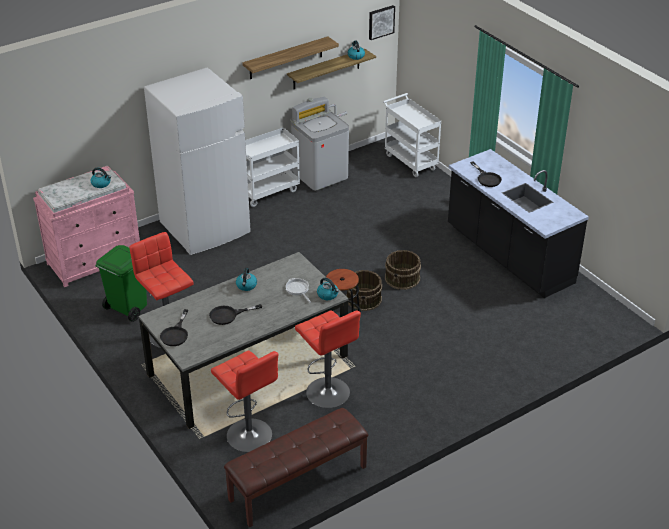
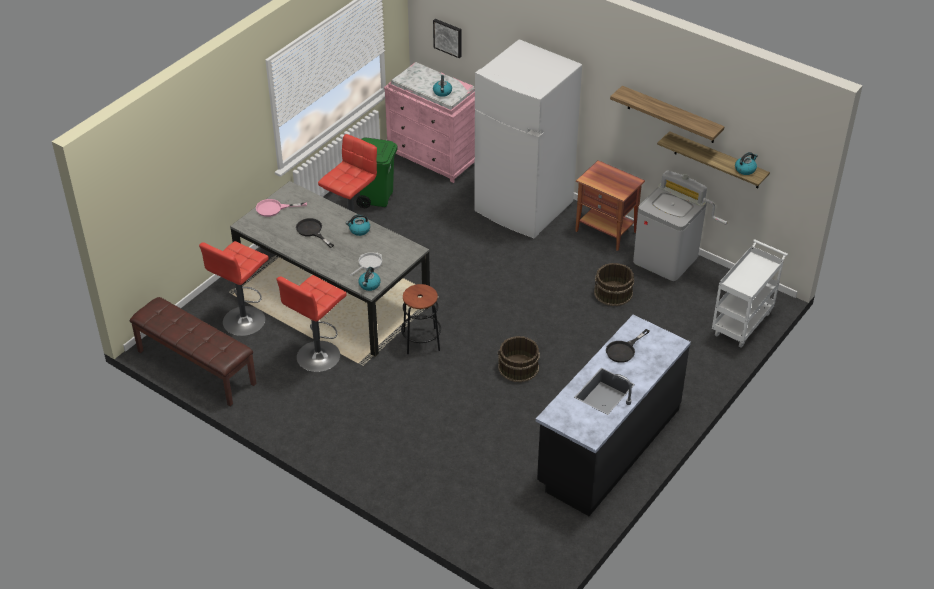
camera: 70 degrees right, 5 degrees up
black frying pan [160,309,188,346] -> pink frying pan [256,199,307,217]
white cart [245,128,300,207] -> nightstand [575,160,645,251]
brown bucket [347,270,382,311] -> brown bucket moved to [594,263,634,306]
picture [369,5,395,40] -> picture moved to [433,19,462,58]

